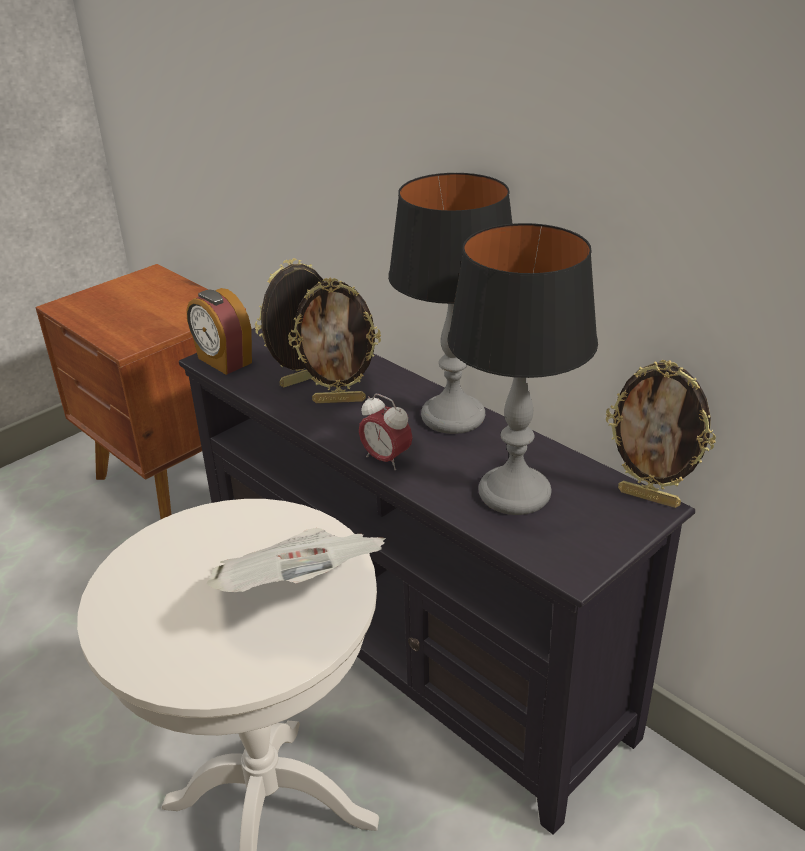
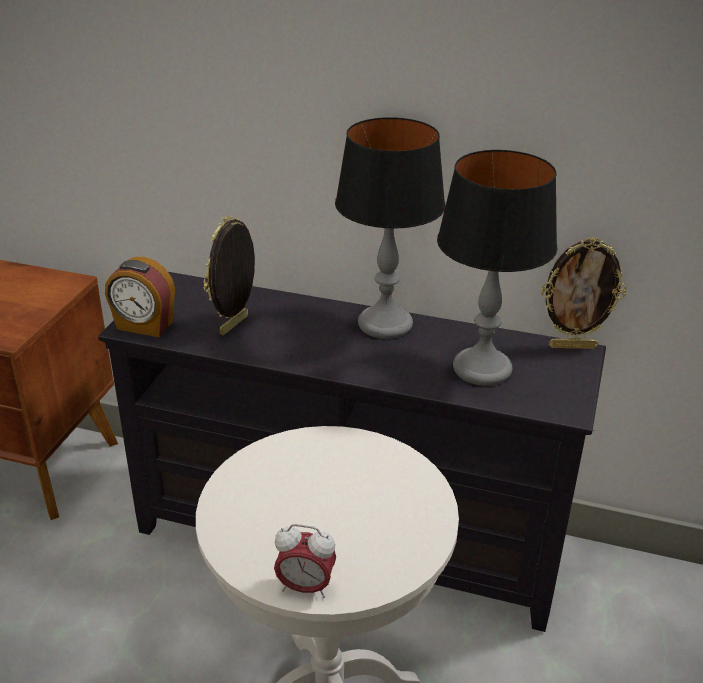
camera: 30 degrees left, 0 degrees up
newspaper [206,528,386,592] -> none
picture frame [288,277,381,403] -> none
alarm clock [359,394,413,471] -> alarm clock moved to [274,524,336,598]

